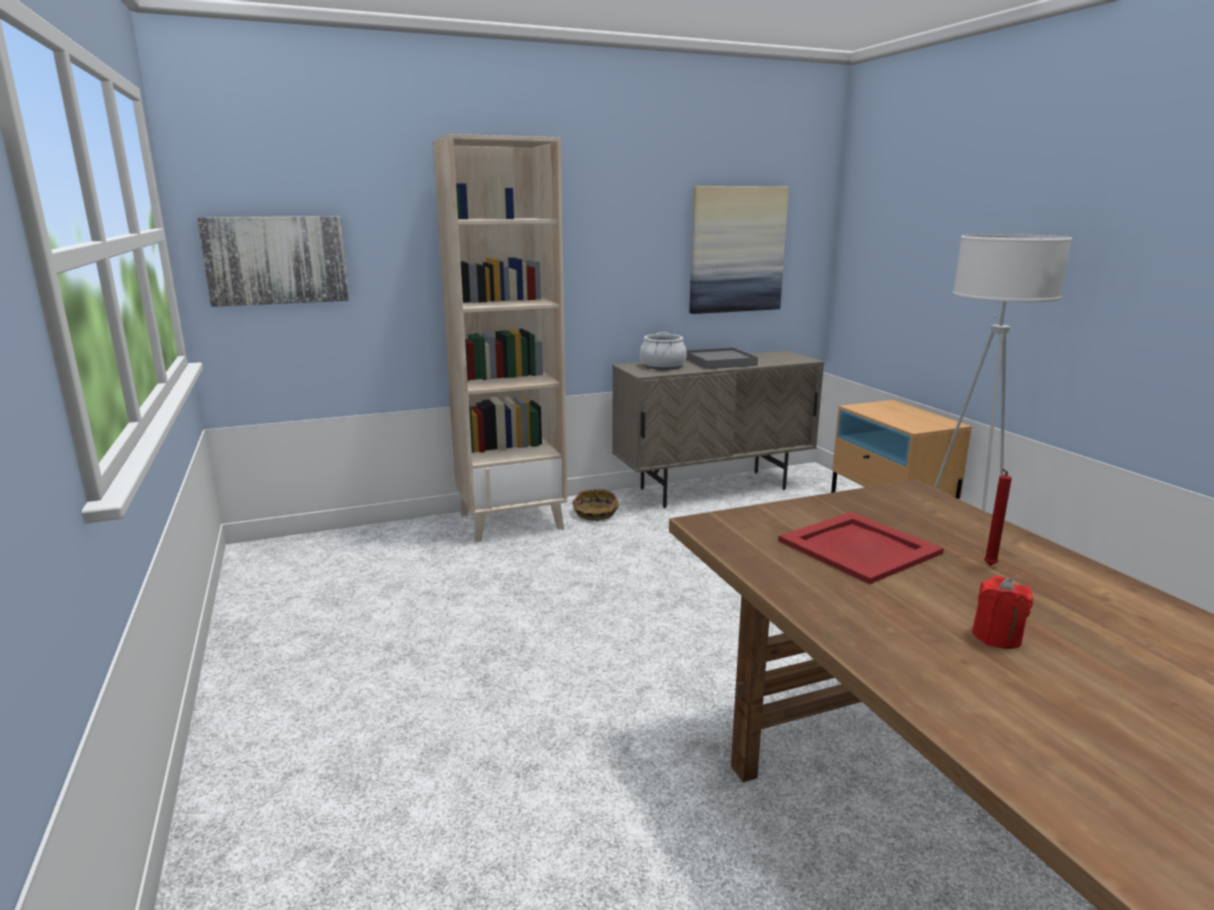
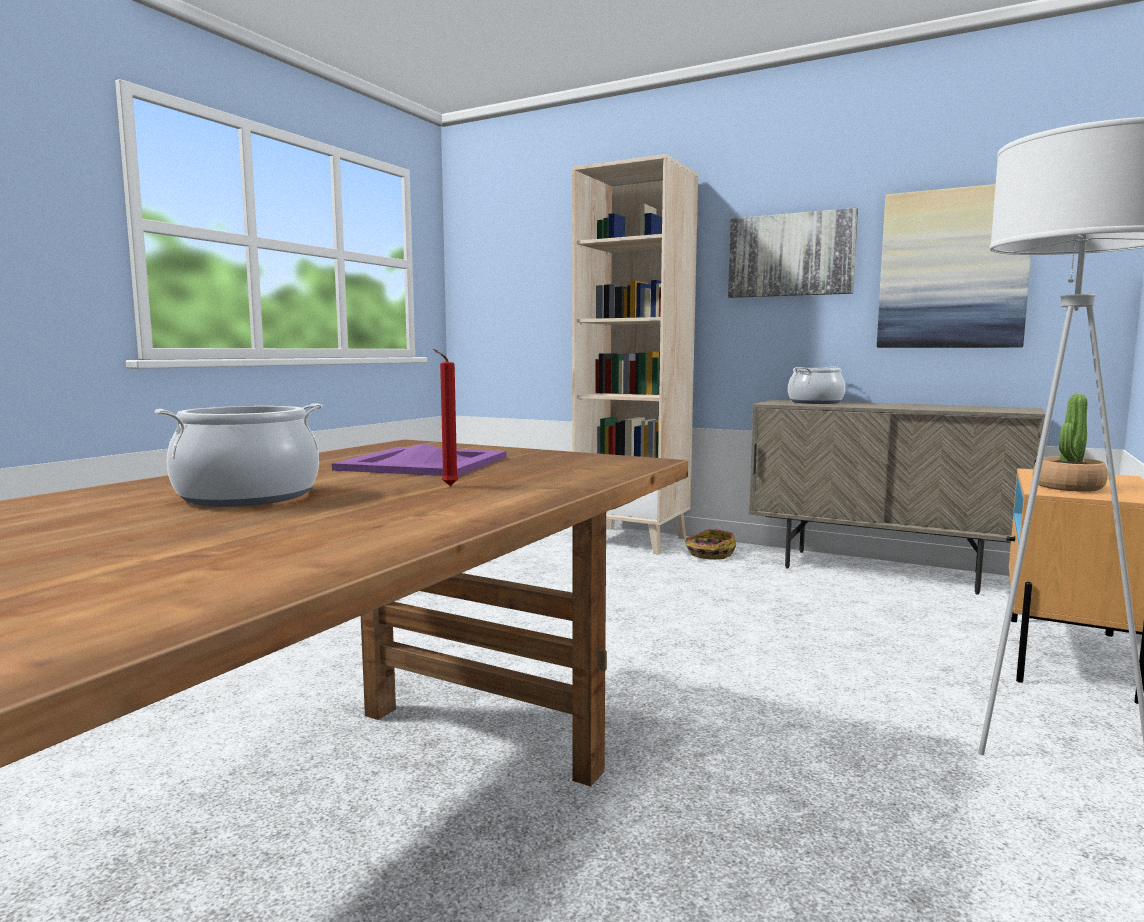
camera: 50 degrees right, 10 degrees down
picture [197,216,349,307] -> picture moved to [728,208,858,298]
grey tray [686,348,758,369] -> none
red tray [778,512,944,584] -> purple tray [332,444,506,476]
red candle [972,576,1033,649] -> cooking pot [154,403,322,507]
none -> potted plant [1033,394,1108,492]

